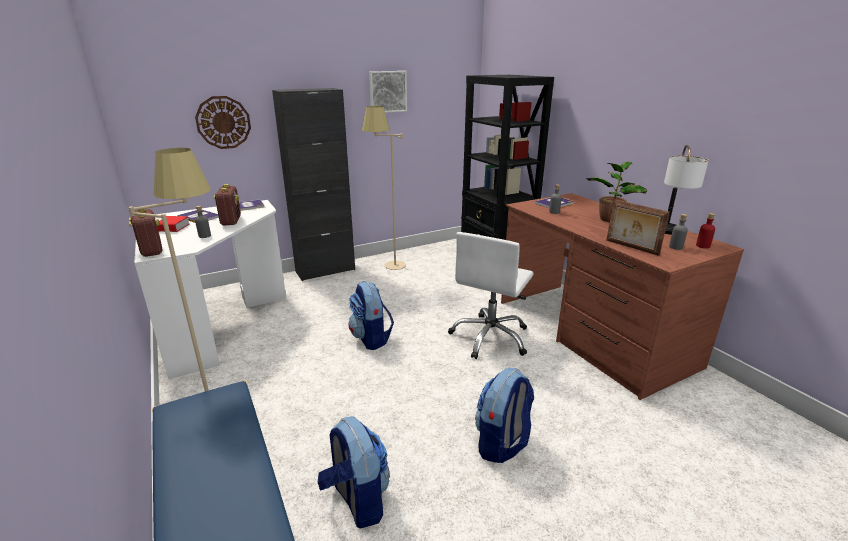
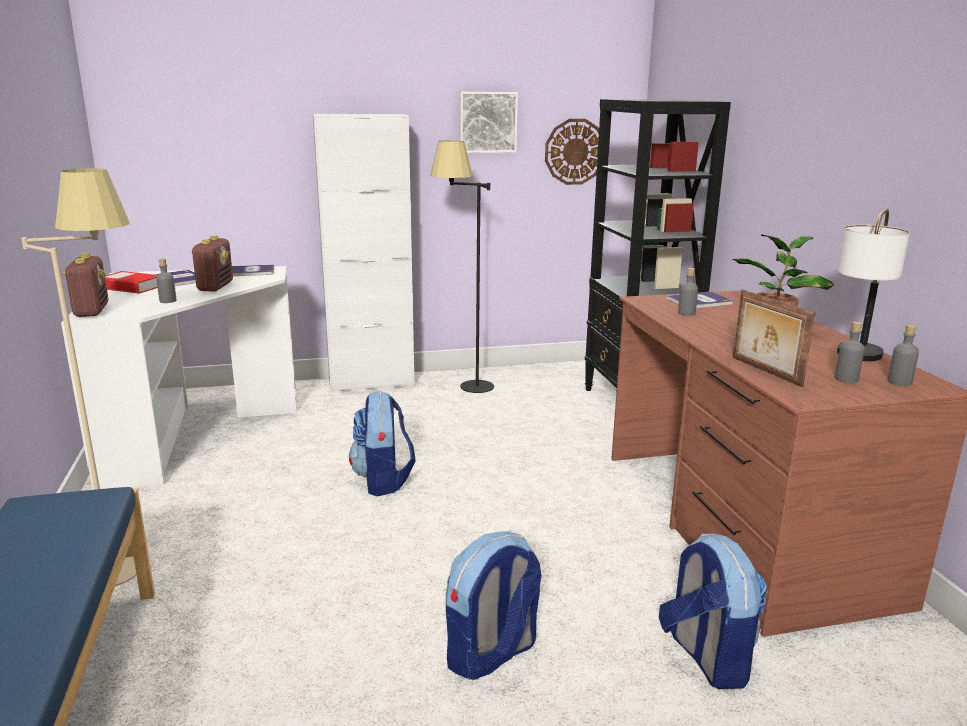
camera: 15 degrees right, 5 degrees down
wall clock [195,96,251,149] -> wall clock moved to [545,119,599,185]
black cabinet [272,88,355,281] -> white cabinet [313,114,415,393]
backpack [318,416,390,529] -> backpack moved to [659,534,768,689]
beige floor lamp [362,106,406,270] -> black floor lamp [431,140,494,393]
white office chair [448,232,534,359] -> none
red bottle [696,213,715,249] -> grey bottle [888,324,919,386]

